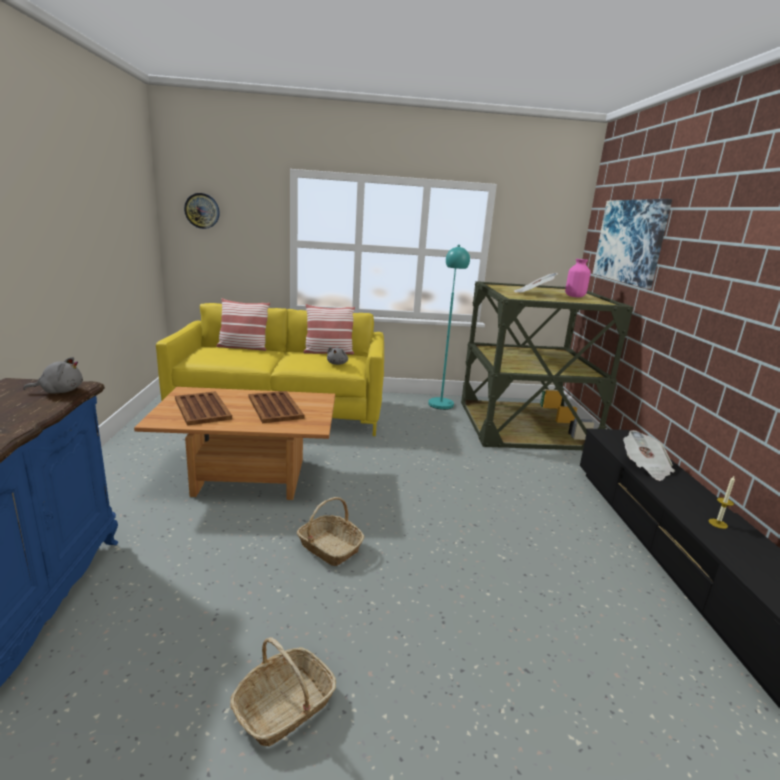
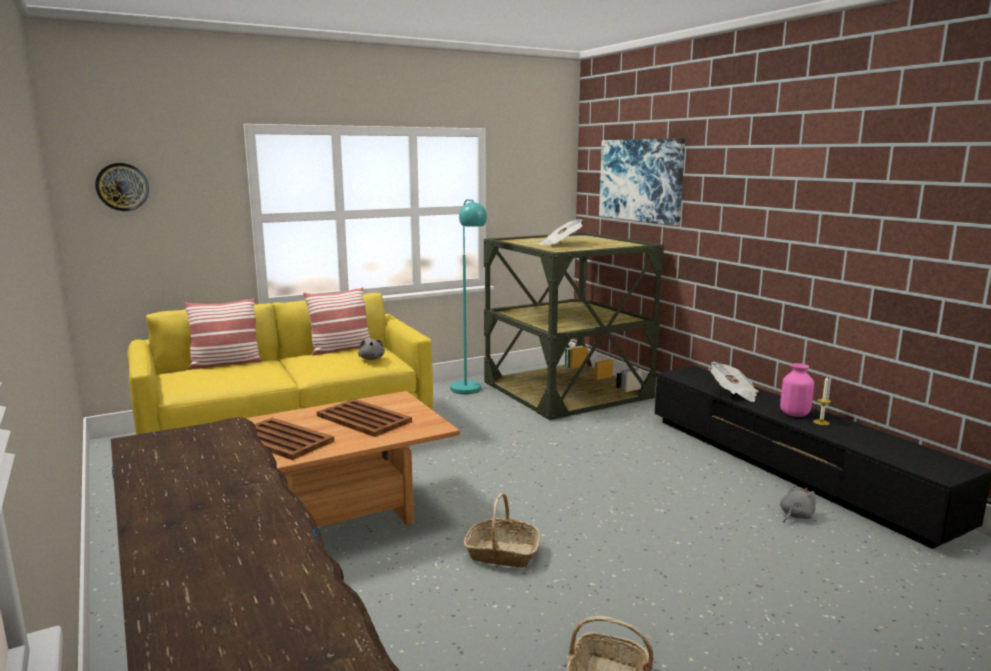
camera: 25 degrees left, 5 degrees down
grey plush toy [24,357,83,394] -> grey plush toy moved to [780,484,816,522]
pink vase [565,259,591,297] -> pink vase moved to [780,363,814,417]

